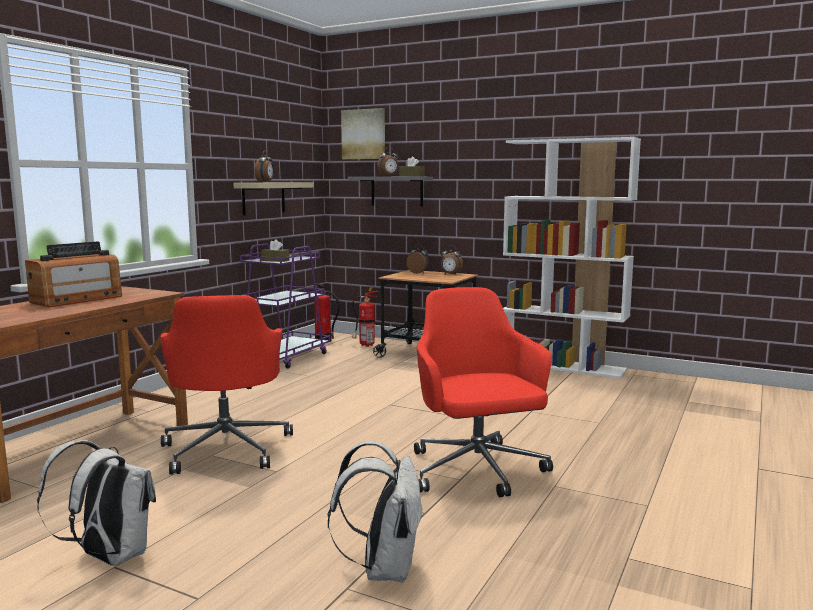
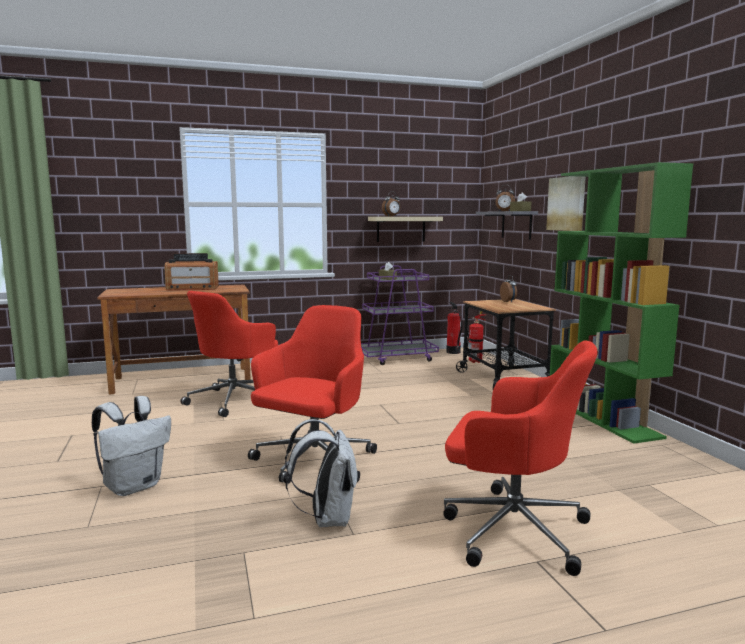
camera: 45 degrees right, 0 degrees up
white backpack [37,440,156,566] -> white backpack moved to [285,419,358,527]
picture [341,108,385,159] -> picture moved to [546,176,586,231]
alarm clock [441,245,463,274] -> none
white bookcase [503,137,641,379] -> green bookcase [550,162,693,444]
none -> red office chair [443,340,598,576]

